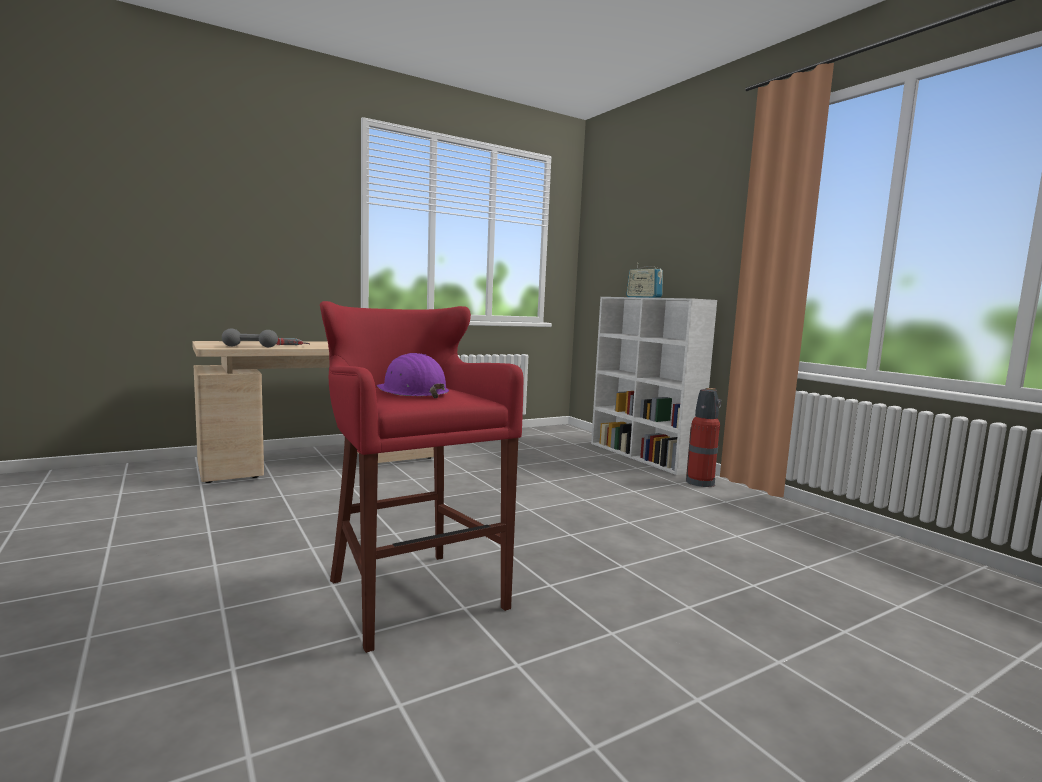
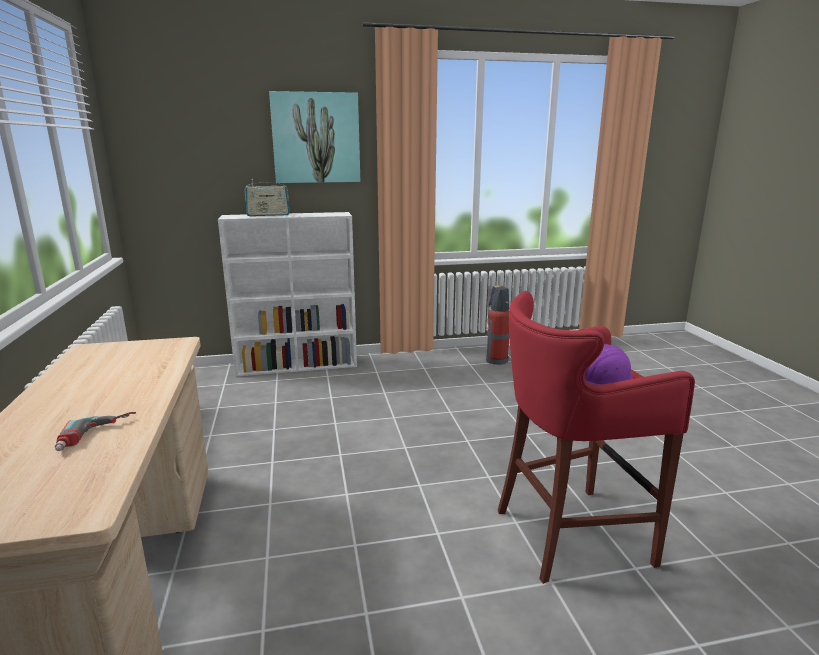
camera: 70 degrees left, 10 degrees up
grey dumbbell [222,328,278,347] -> none
fire extinguisher [686,388,721,487] -> fire extinguisher moved to [486,285,509,365]
none -> picture [269,91,360,183]

